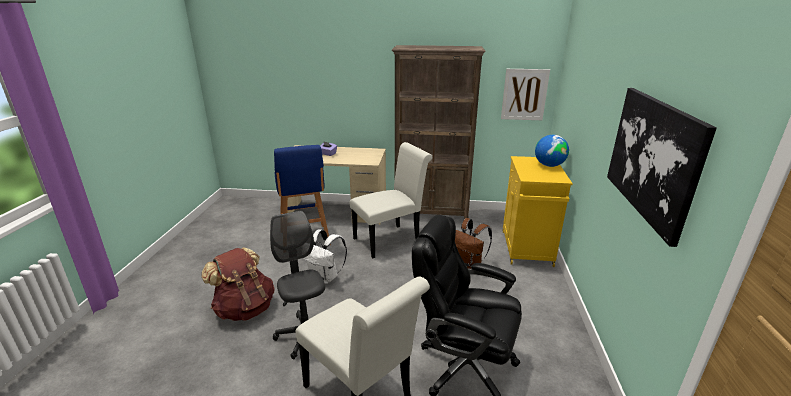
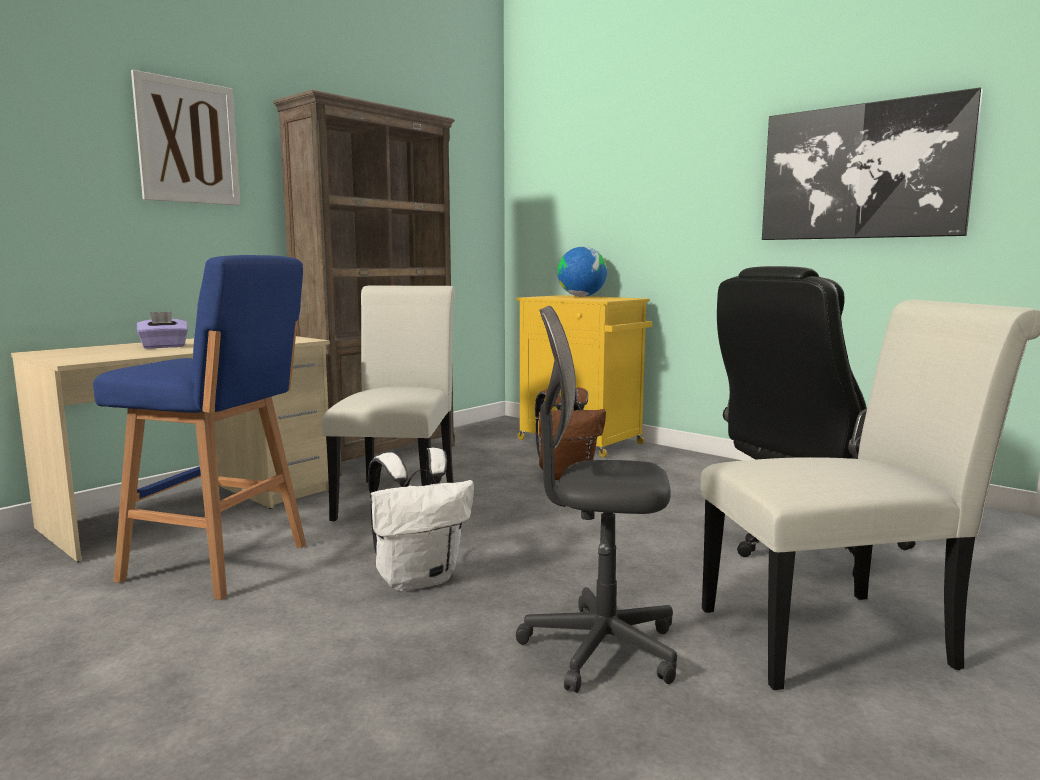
camera: 55 degrees left, 15 degrees down
brown backpack [201,247,275,321] -> none
picture [501,69,550,120] -> picture moved to [131,70,240,206]

